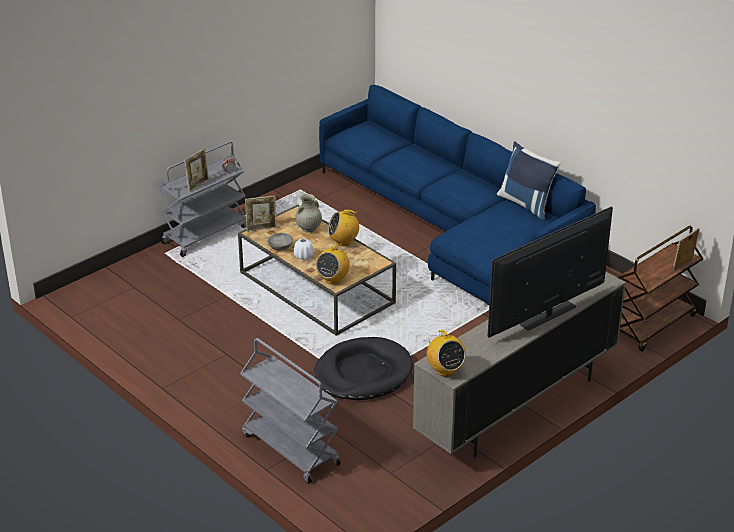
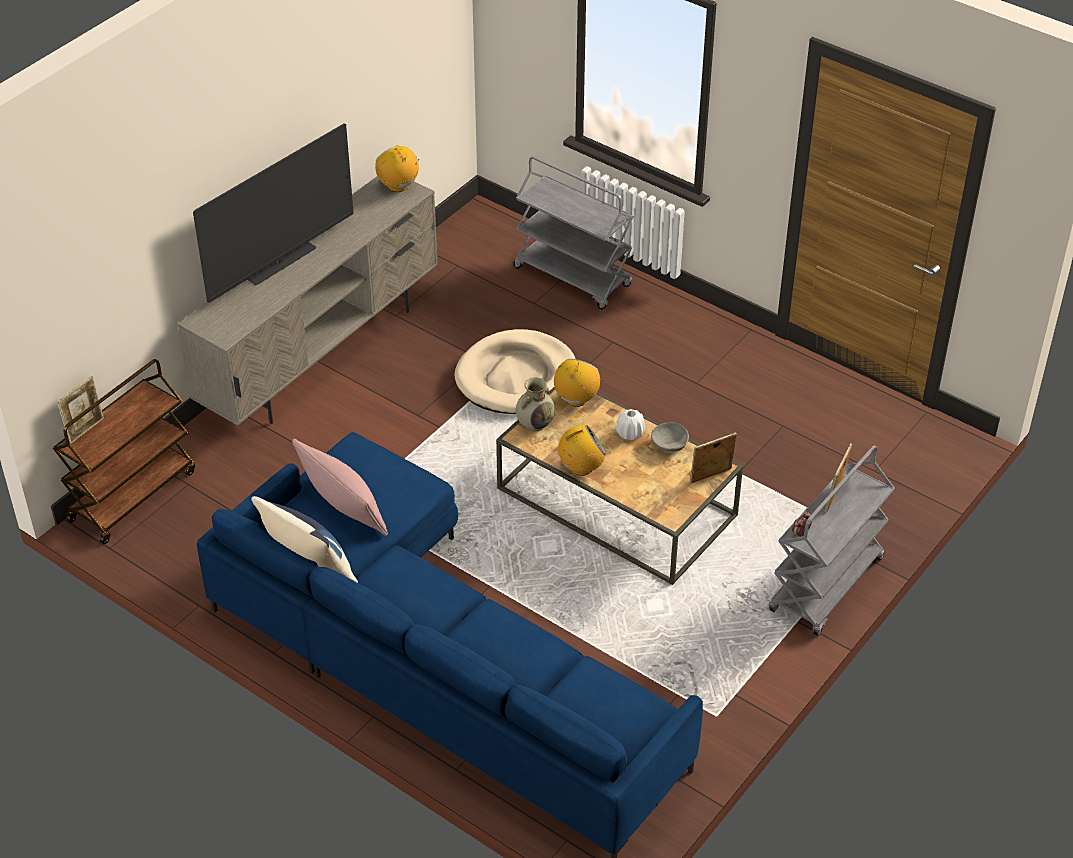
camera: 170 degrees right, 10 degrees up
beige vase [295,194,322,232] -> beige vase moved to [516,377,555,432]
black dog bed [314,337,413,400] -> beige dog bed [454,329,575,414]
none -> pink pillow [292,439,388,536]

